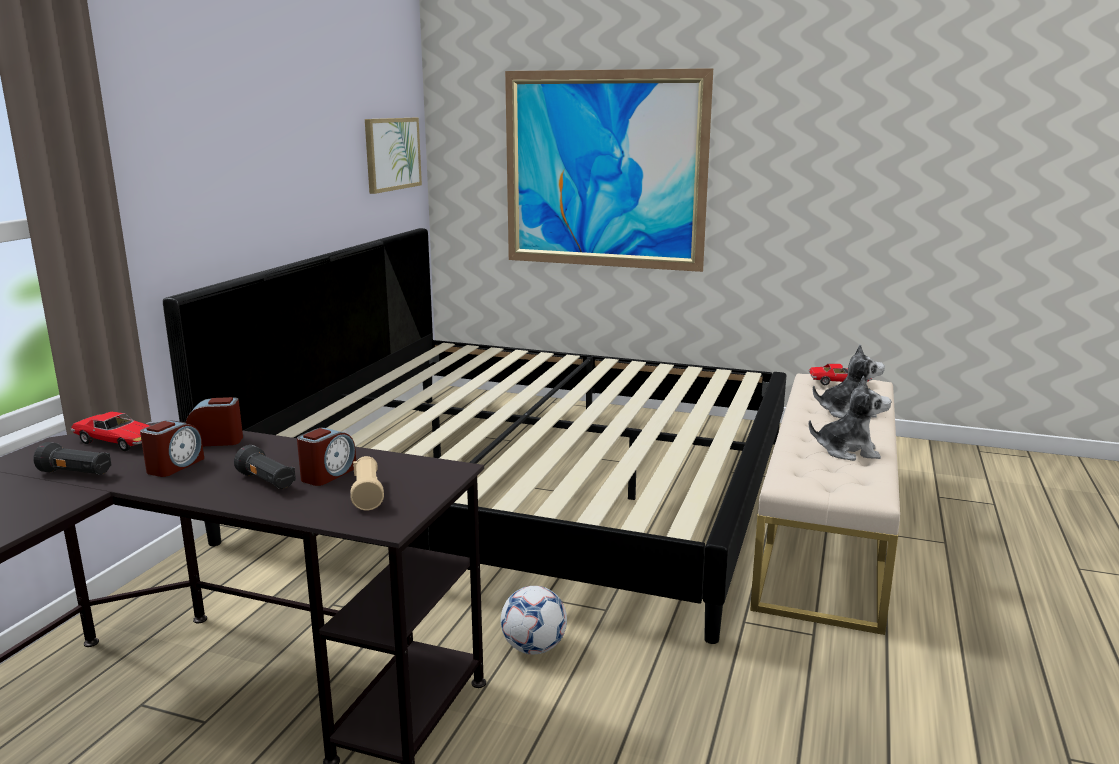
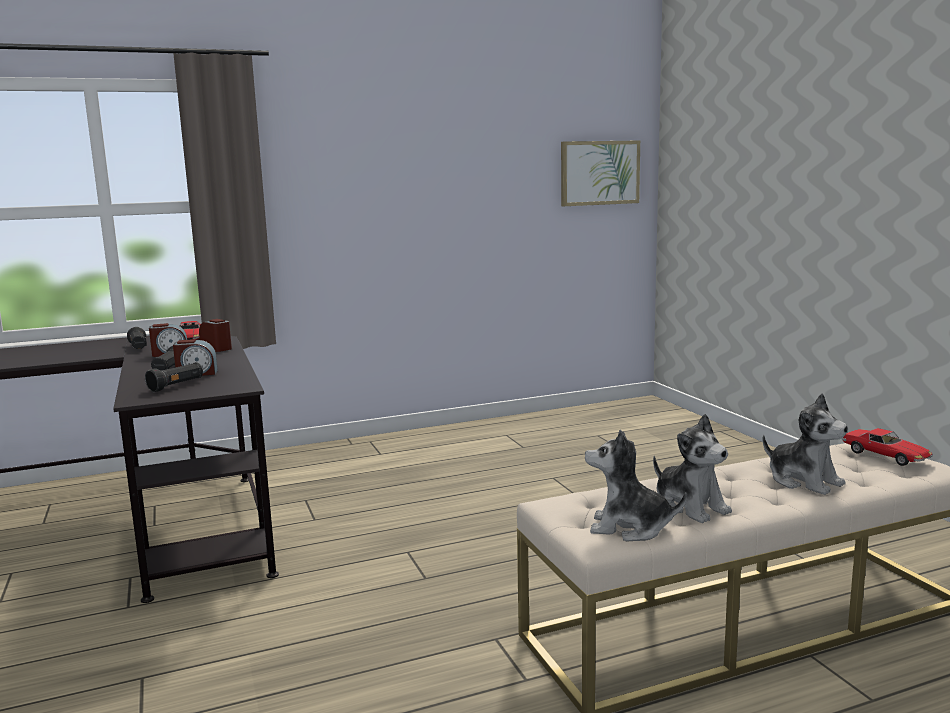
camera: 50 degrees right, 5 degrees down
bed [163,228,786,644] -> none
beige flashlight [350,456,384,511] -> black flashlight [145,362,203,392]
football [501,586,567,654] -> none
picture [505,68,713,272] -> none
none -> plush toy [585,430,687,541]

